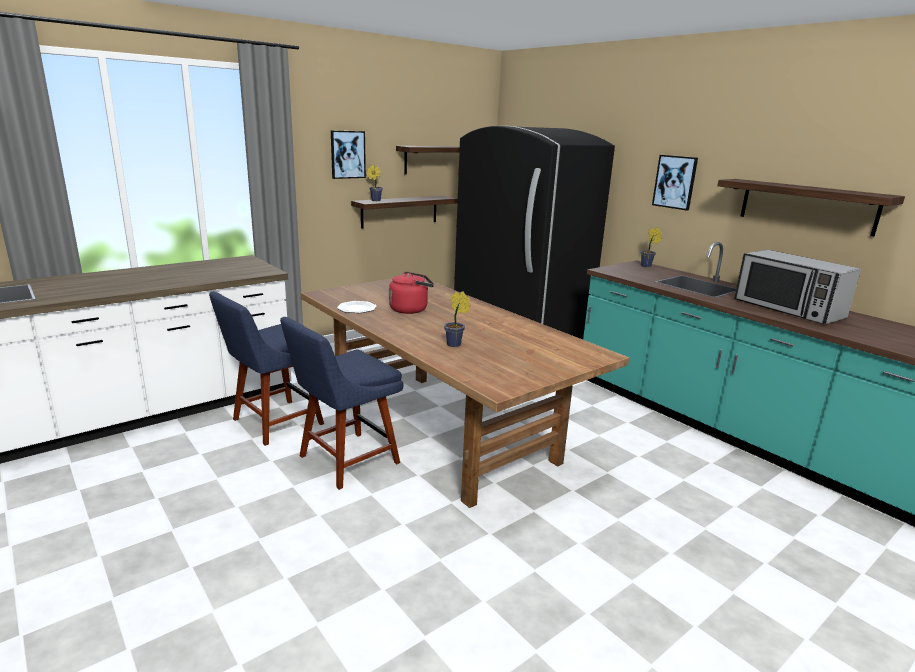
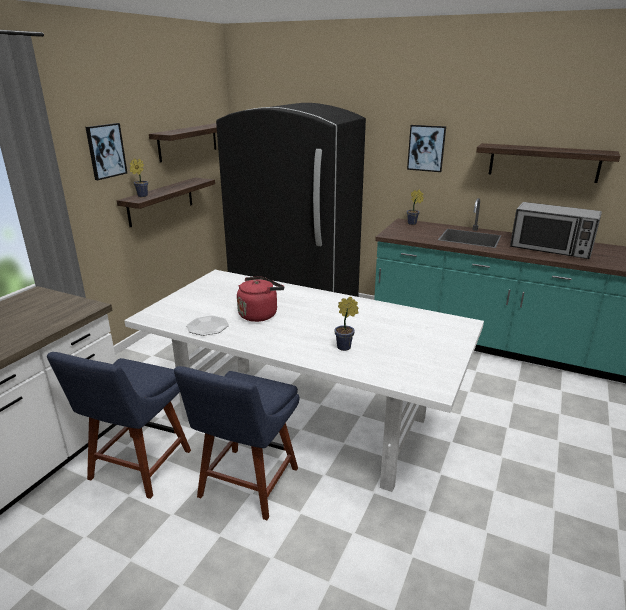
camera: 25 degrees left, 5 degrees up
brown dining table [300,279,629,508] -> white dining table [124,270,484,492]

